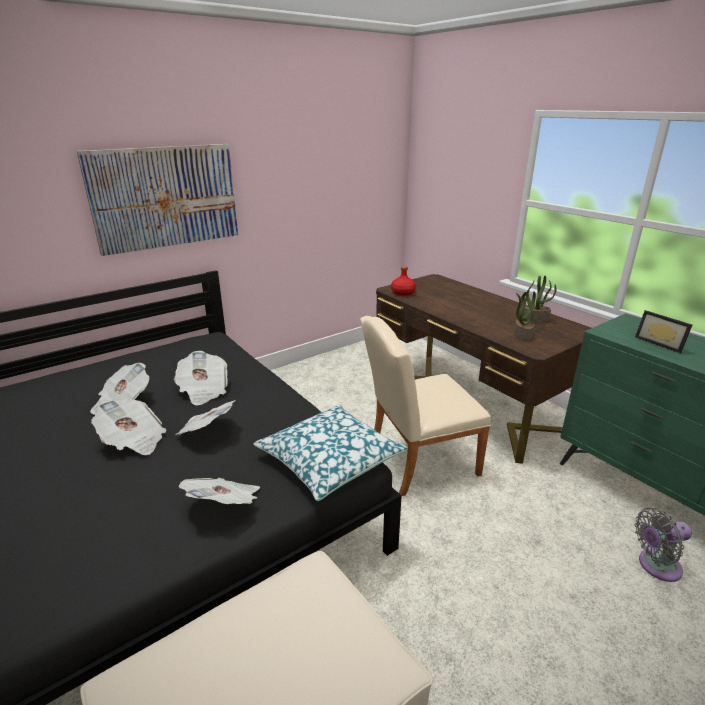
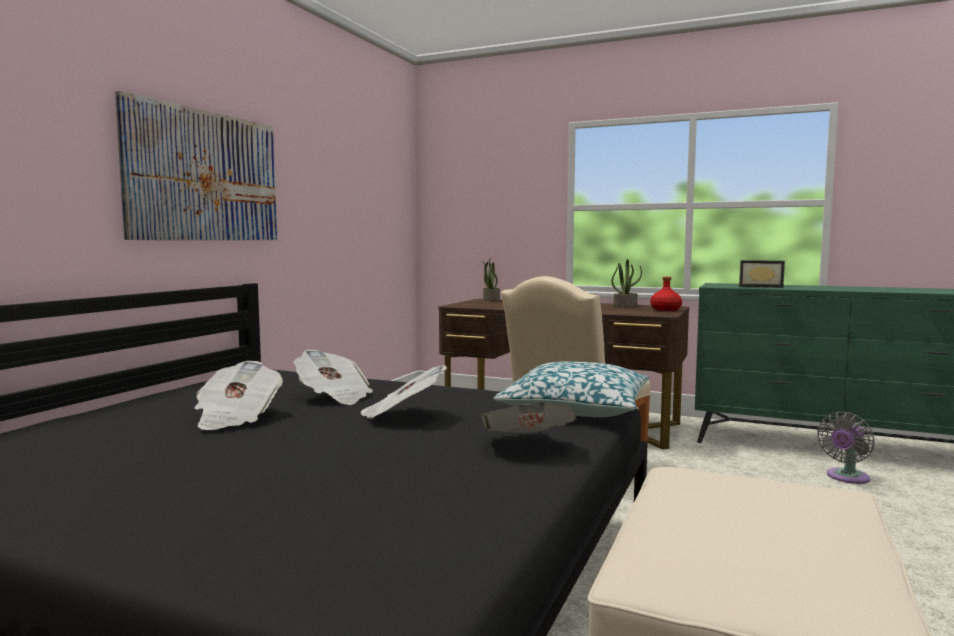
camera: 30 degrees left, 20 degrees down
newspaper [91,399,166,455] -> none
red bottle [391,266,416,296] -> red bottle moved to [650,277,682,311]
potted plant [514,288,536,341] -> potted plant moved to [482,257,500,301]

